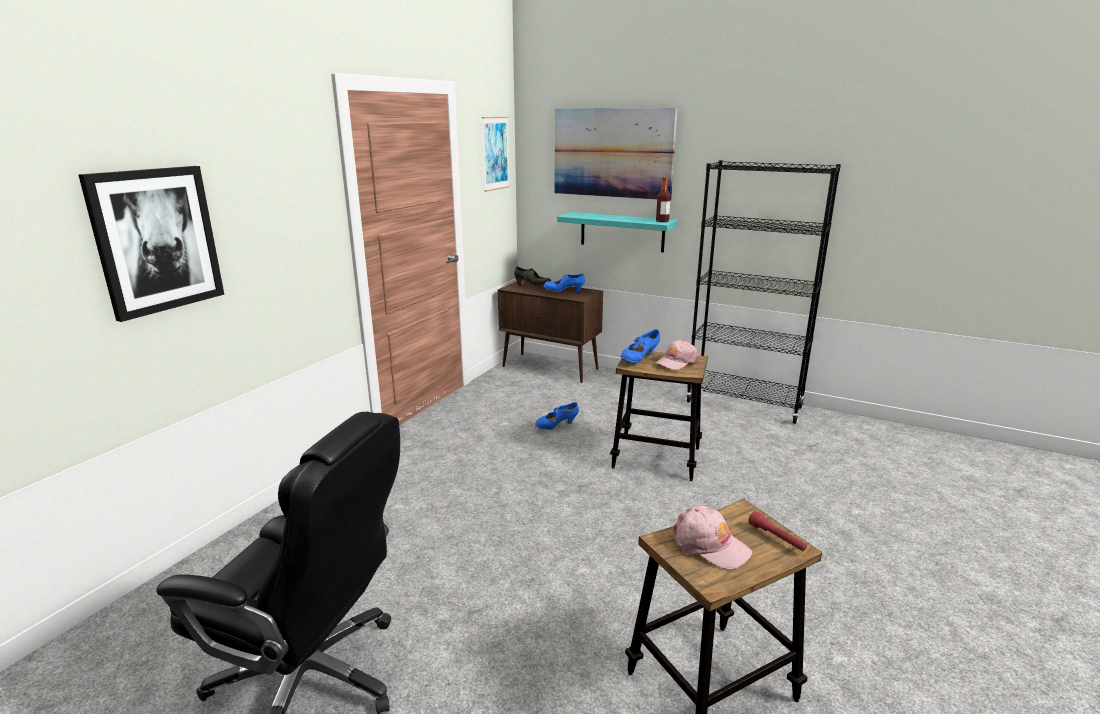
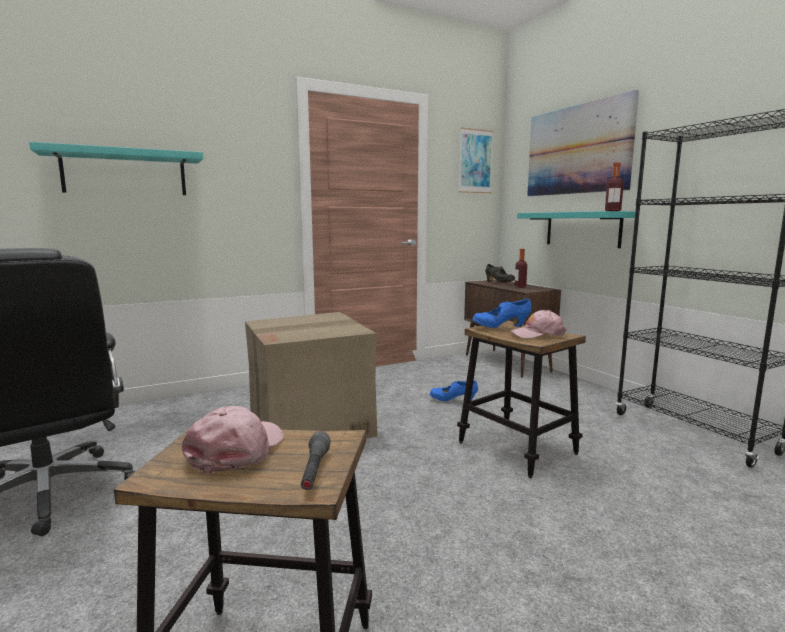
camera: 35 degrees right, 10 degrees down
picture [78,166,224,322] -> turquoise shelf [29,142,203,195]
blue shoe [544,273,585,292] -> bottle [514,249,527,288]
pink cap [672,505,752,570] -> pink cap turned 150 degrees counterclockwise [182,406,284,474]
red flashlight [749,511,807,551] -> grey flashlight [301,431,331,490]
none -> cardboard box [245,312,377,439]

